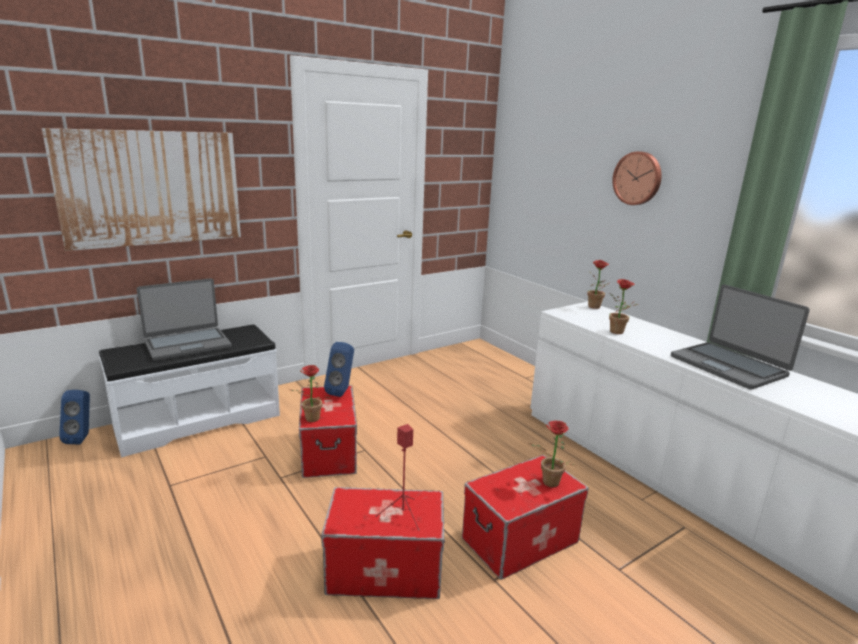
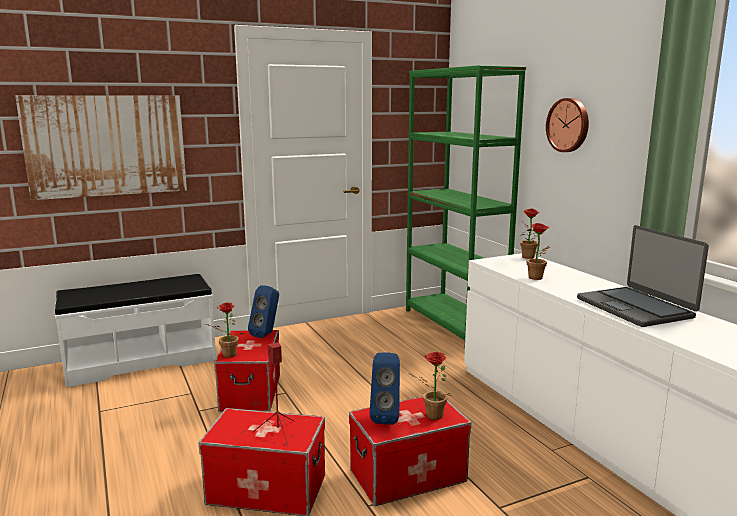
camera: 10 degrees right, 5 degrees down
blue speaker [59,390,90,444] -> blue speaker moved to [370,352,400,425]
laptop [137,278,232,361] -> none
none -> green bookcase [406,65,526,340]

